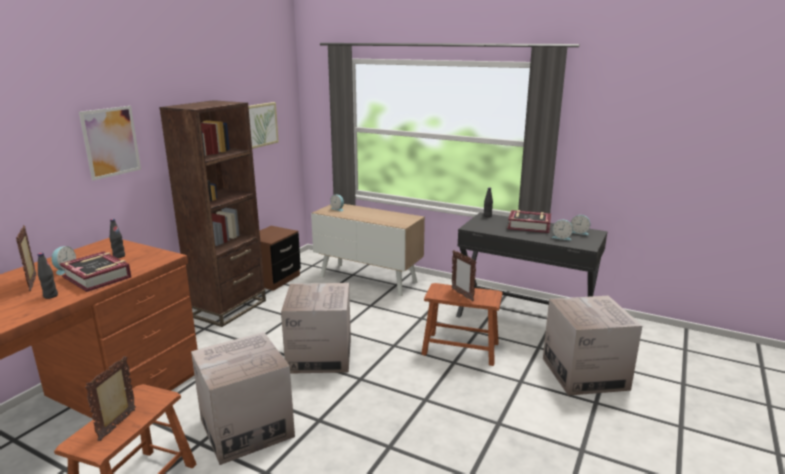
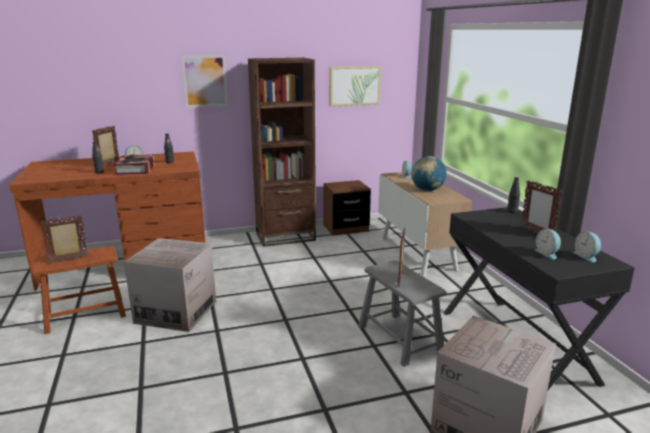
camera: 45 degrees right, 0 degrees up
cardboard box [281,283,351,374] -> none
brown stool [421,283,503,366] -> grey stool [358,260,447,367]
book [508,210,551,233] -> picture frame [521,180,562,232]
none -> globe [411,156,447,191]

